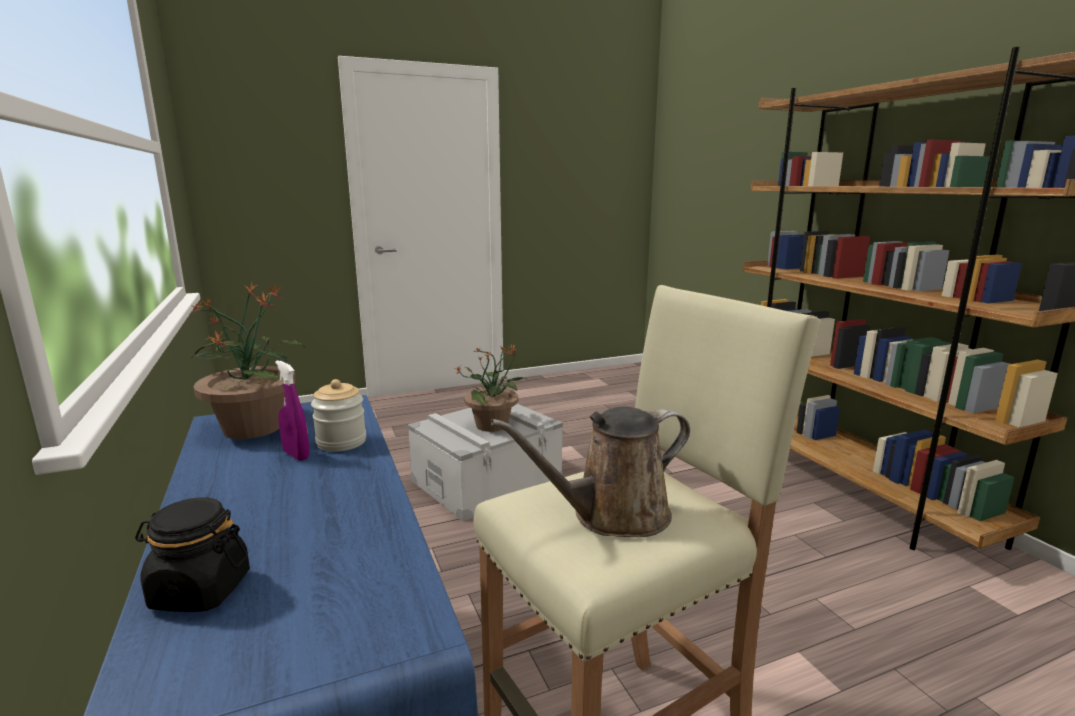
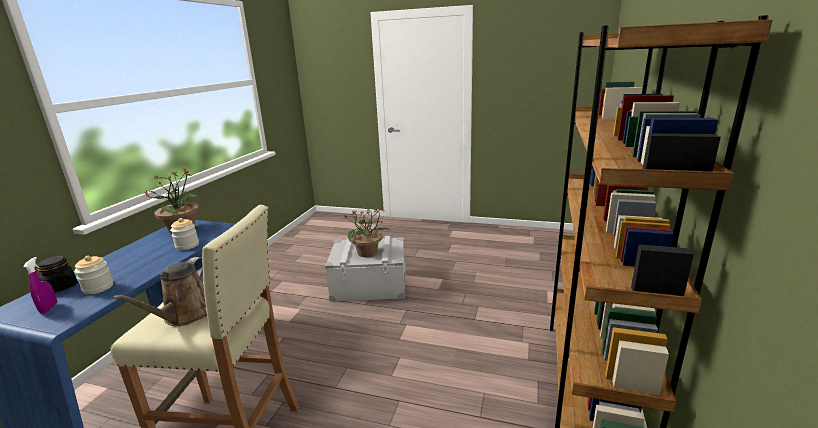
camera: 40 degrees right, 5 degrees up
purple spray bottle [275,361,309,461] -> purple spray bottle moved to [24,257,57,314]
brown watering can [491,407,690,537] -> brown watering can turned 90 degrees counterclockwise [112,257,207,326]
none -> jar [74,256,113,294]

